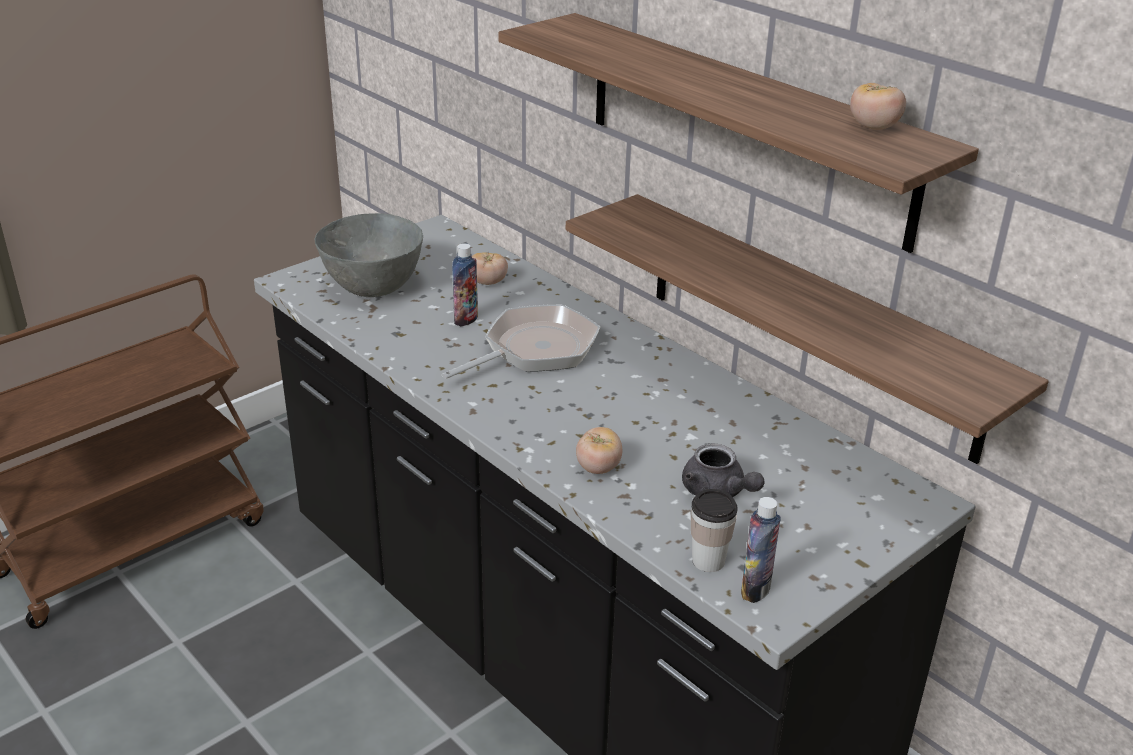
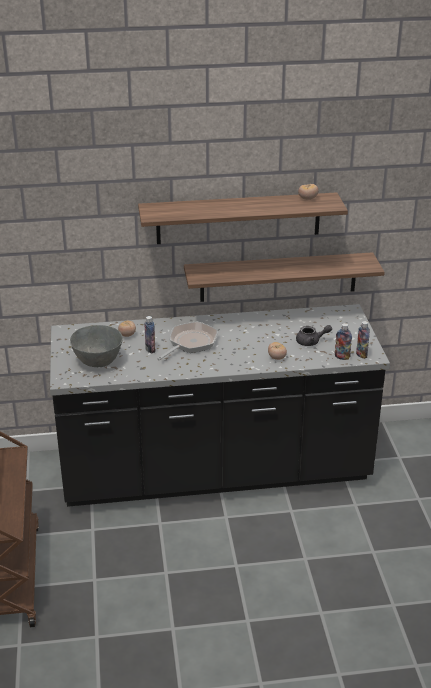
camera: 55 degrees left, 0 degrees up
frying pan [442,304,600,379] -> frying pan turned 45 degrees clockwise [157,321,218,360]
cup [691,489,737,572] -> bottle [335,323,352,360]

